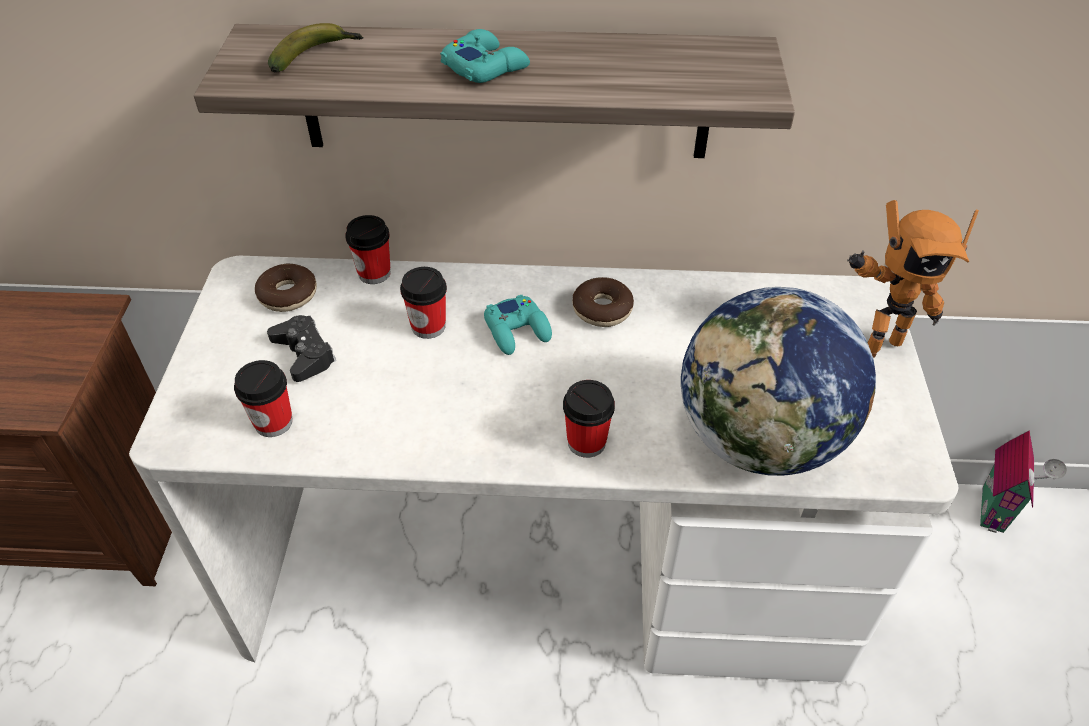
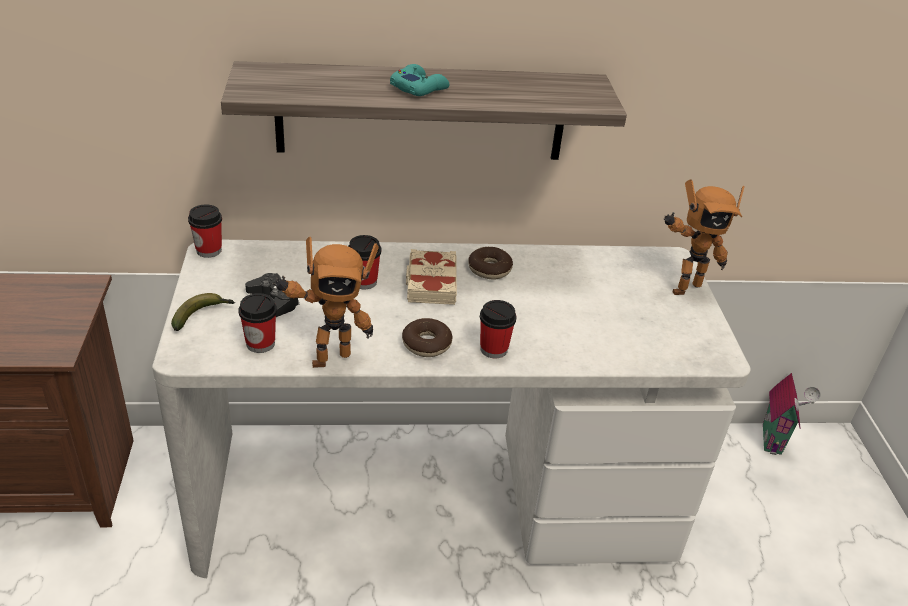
camera: 10 degrees left, 10 degrees down
donut [255,264,317,312] -> donut moved to [402,318,453,357]
banana [268,23,363,72] -> banana moved to [171,293,235,331]
cup [345,215,391,284] -> cup moved to [188,205,222,258]
turquoise game controller [484,295,552,355] -> beige book [406,249,457,305]
globe [681,287,876,476] -> none
none -> toy robot [272,237,379,368]

